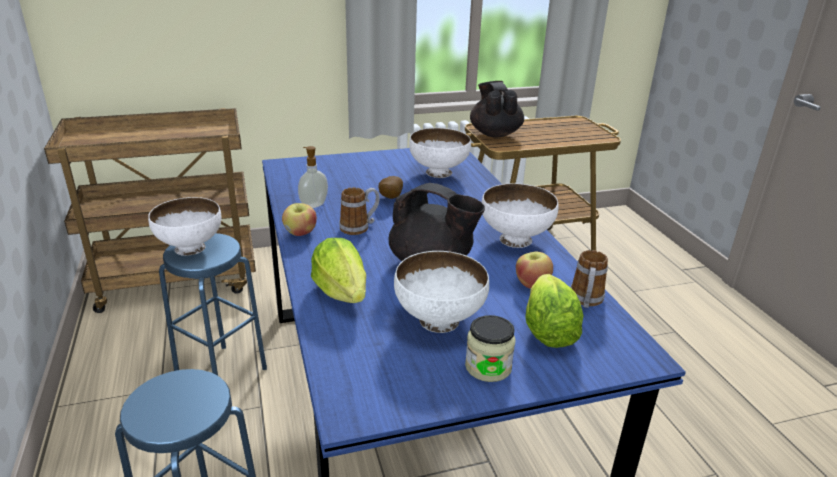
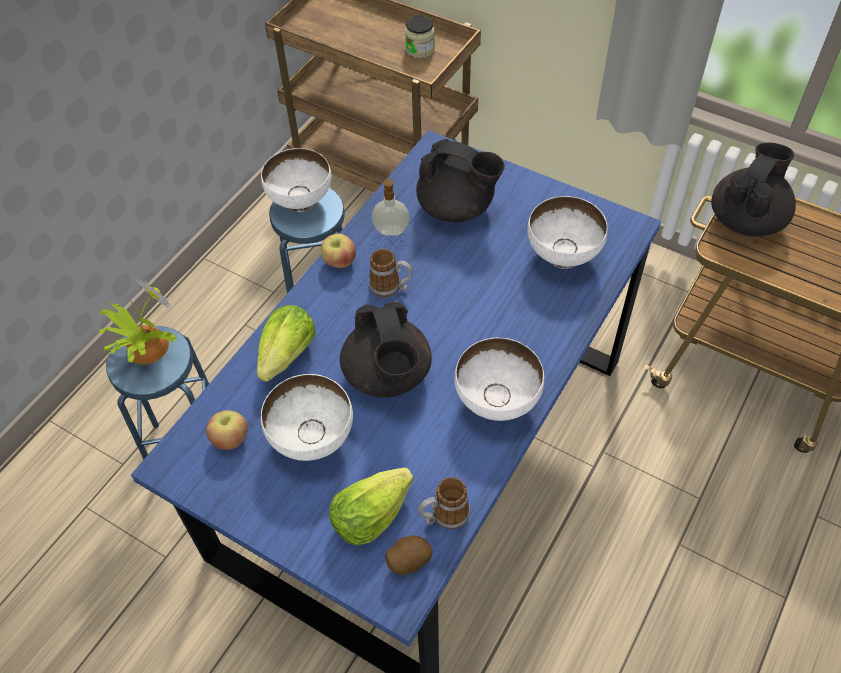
camera: 50 degrees right, 25 degrees up
potato [378,176,403,199] -> potato moved to [385,536,432,575]
jar [465,315,516,382] -> jar moved to [405,15,435,58]
apple [516,251,553,289] -> apple moved to [206,410,248,450]
none -> potted plant [99,278,177,364]
none -> black teapot [416,139,505,222]

